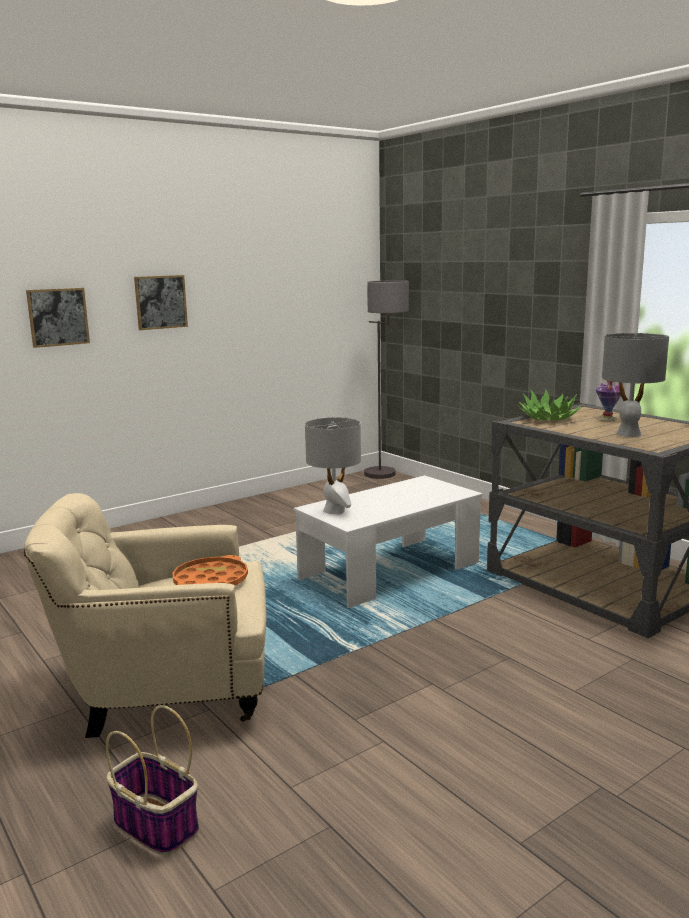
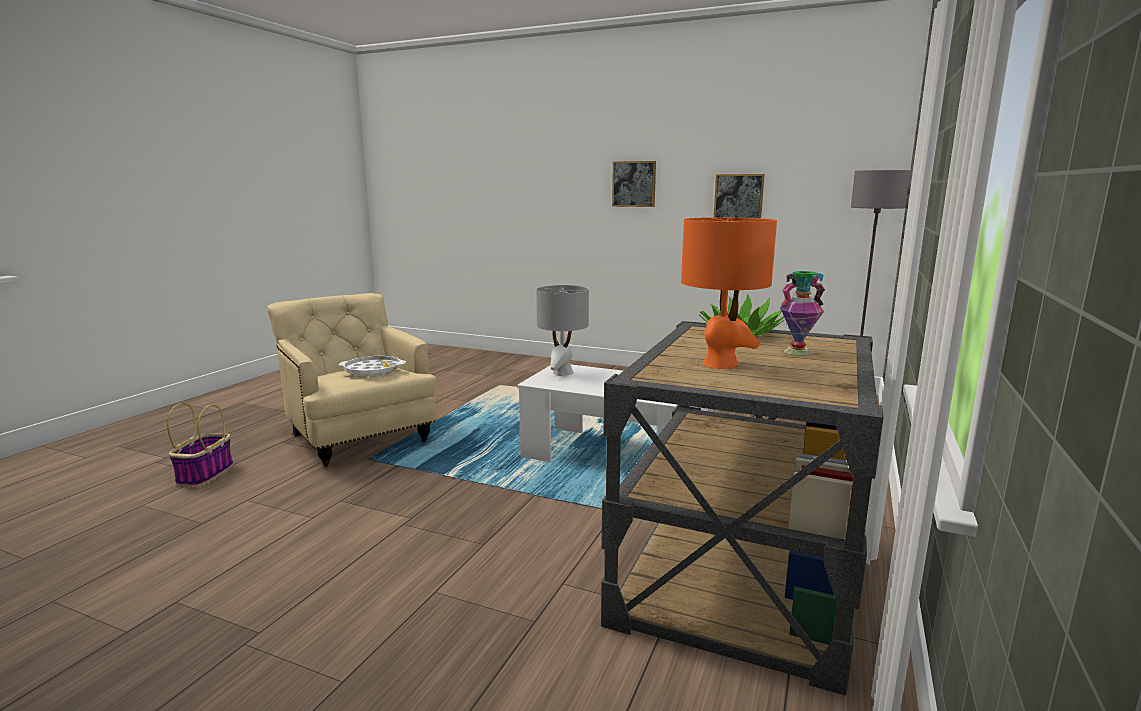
camera: 60 degrees right, 0 degrees up
picture [26,288,90,348] -> picture moved to [714,174,765,218]
orange tray [173,555,248,585] -> white tray [339,356,406,377]
grey table lamp [602,333,669,437] -> orange table lamp [681,217,777,369]

